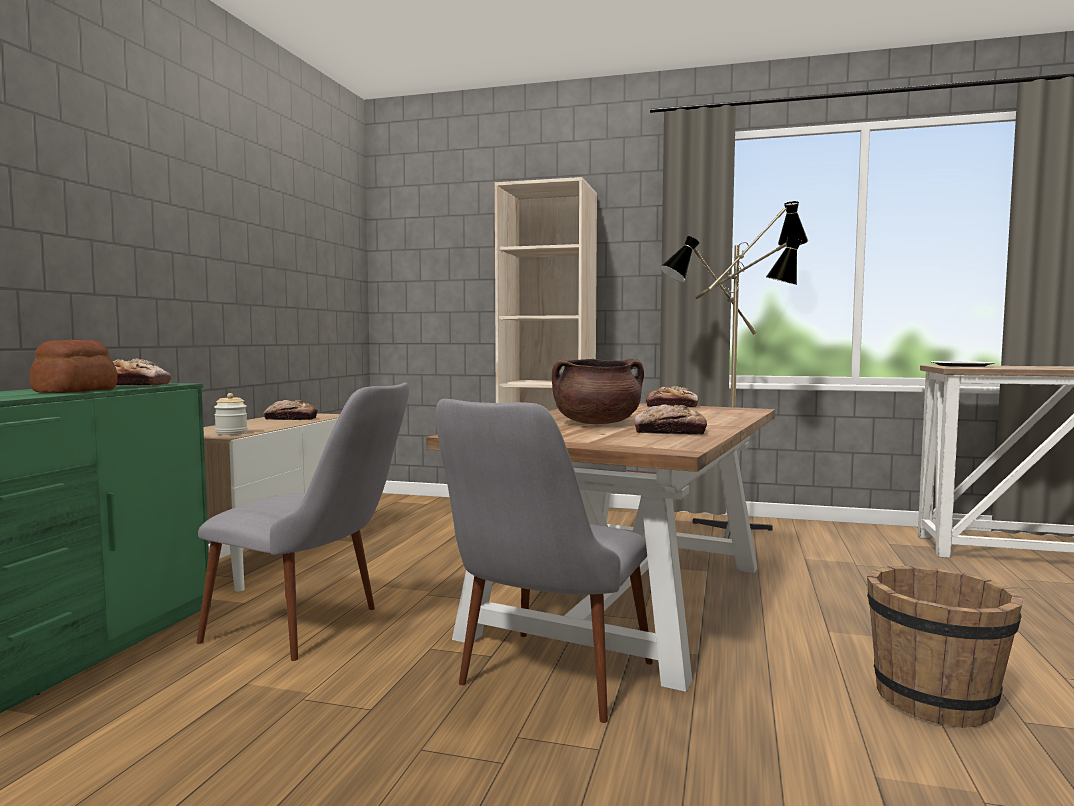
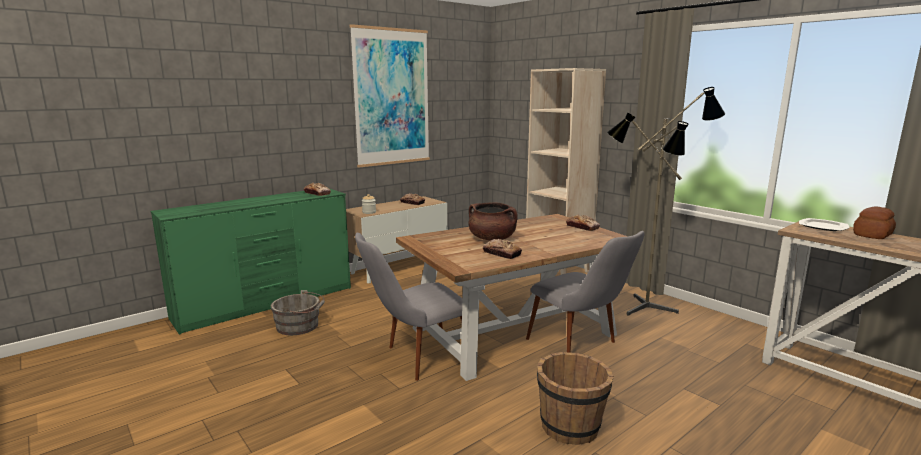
camera: 35 degrees right, 10 degrees up
bread [29,340,117,393] -> bread moved to [853,207,896,239]
grey chair [196,382,409,661] -> grey chair moved to [526,231,644,352]
none -> grey bucket [271,290,325,335]
none -> picture [350,24,430,167]

